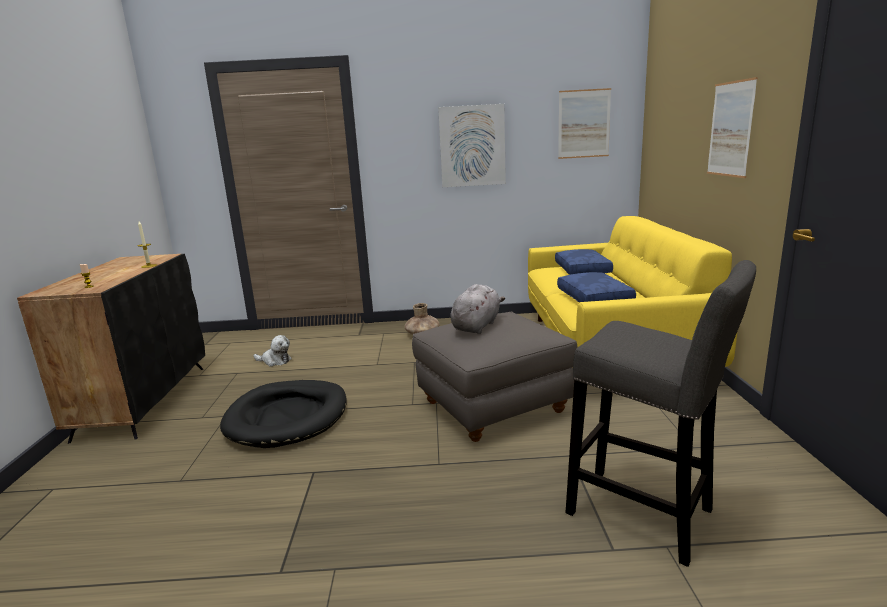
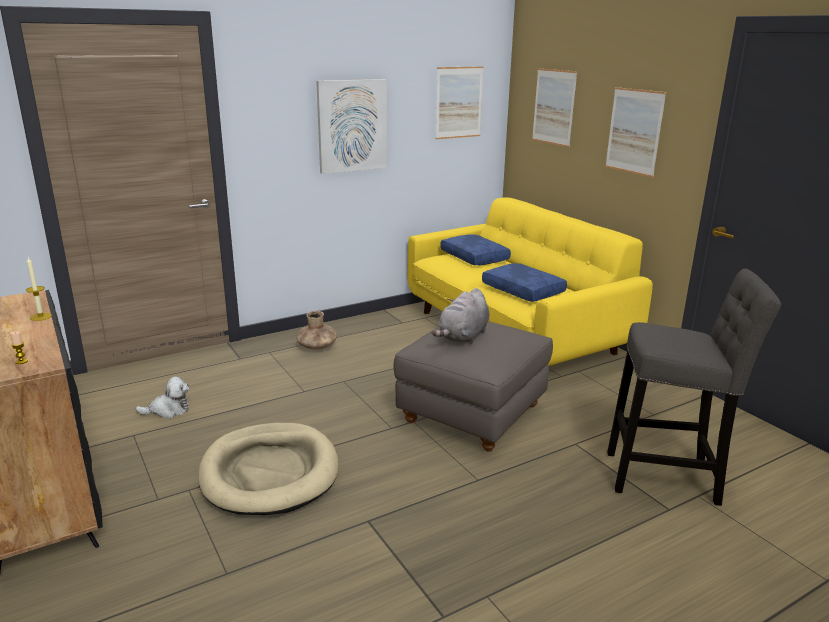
camera: 30 degrees left, 5 degrees up
black dog bed [220,380,347,448] -> beige dog bed [198,423,339,515]
grey plush toy [450,284,505,334] -> grey plush toy turned 150 degrees counterclockwise [431,288,489,344]
none -> picture [532,68,577,147]

